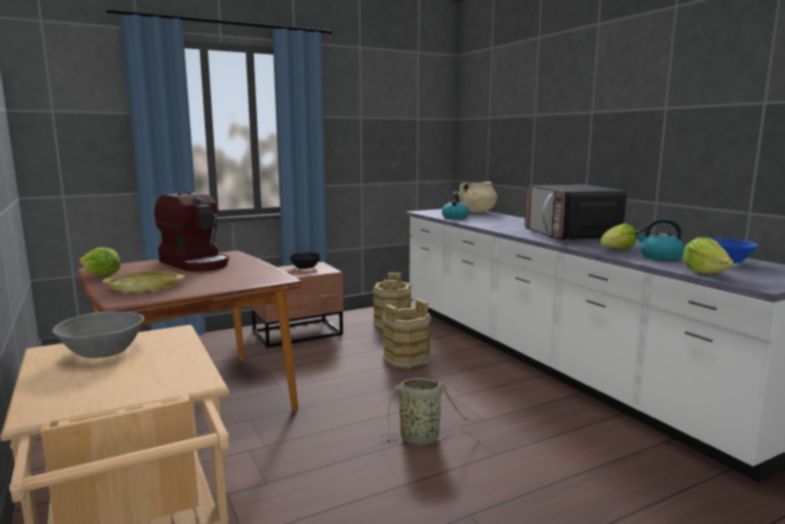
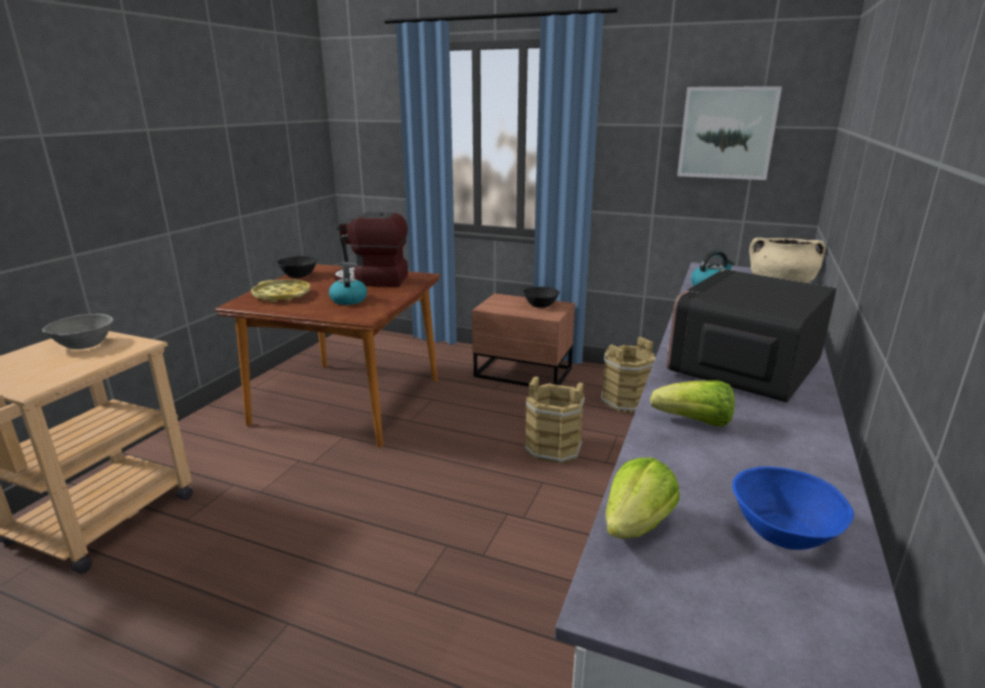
camera: 50 degrees right, 10 degrees up
lettuce [79,247,121,276] -> black bowl [277,256,318,278]
coffee machine [154,192,229,272] -> coffee machine turned 90 degrees clockwise [334,212,408,287]
basket [380,378,477,445] -> none
kettle [634,219,685,261] -> kettle moved to [329,265,367,305]
none -> picture [677,86,782,180]

